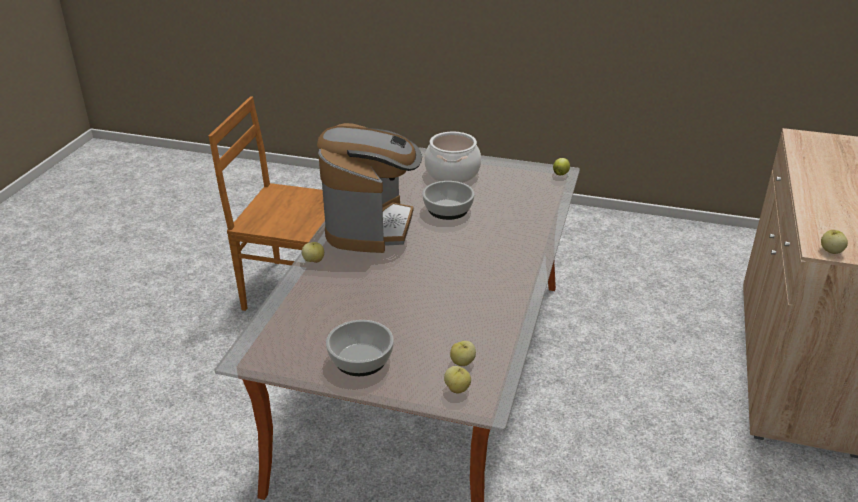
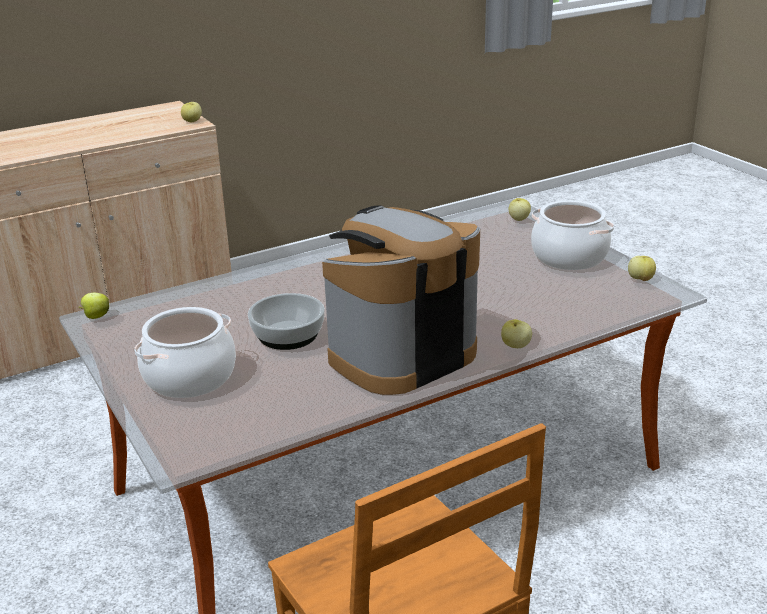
camera: 135 degrees left, 5 degrees down
bowl [326,320,394,376] -> cooking pot [531,200,614,270]
apple [450,341,476,366] -> apple moved to [628,256,656,281]

